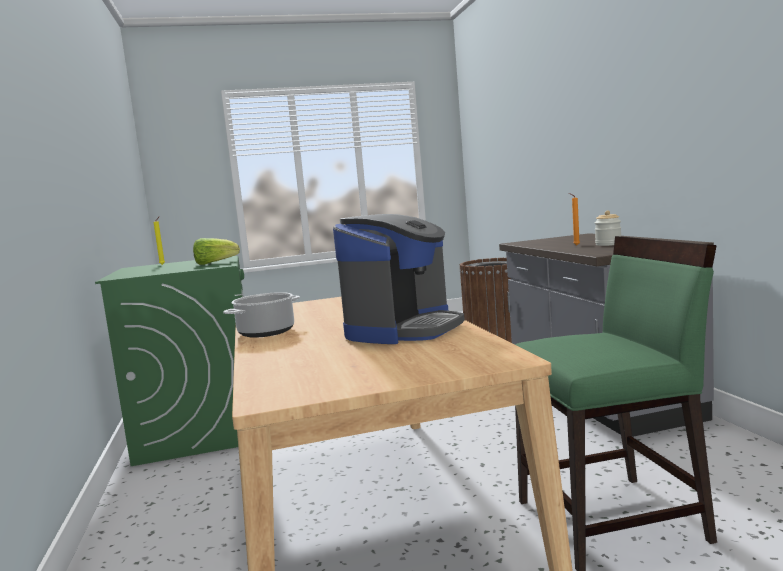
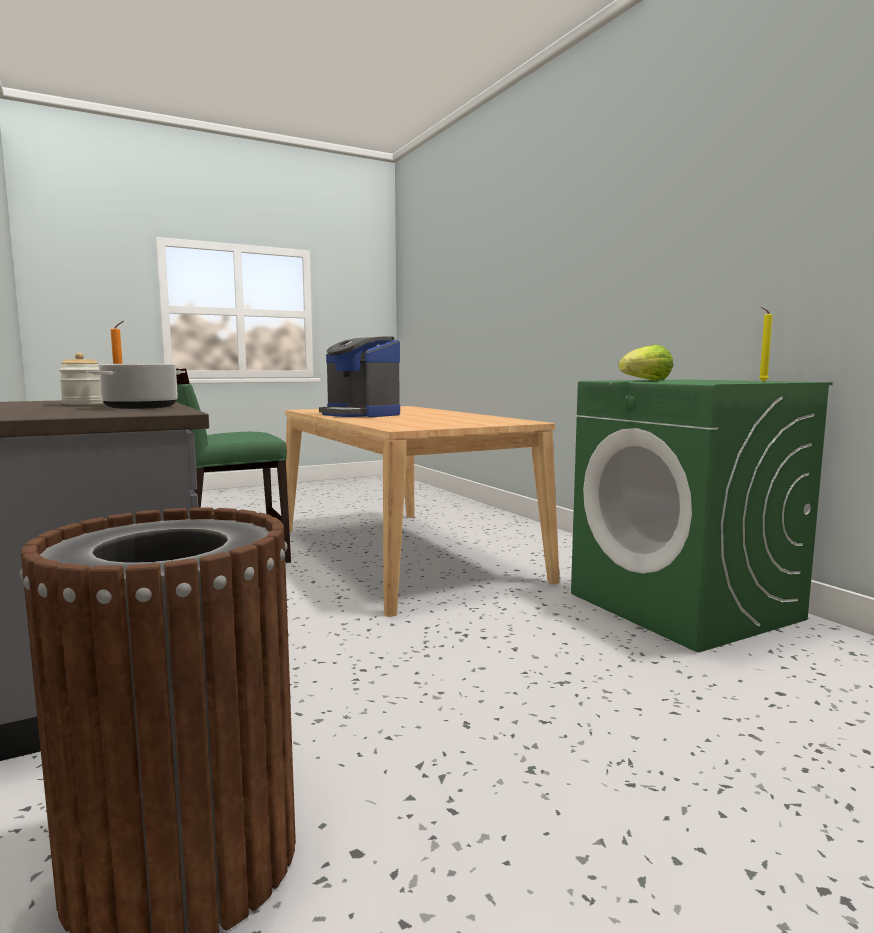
camera: 165 degrees right, 0 degrees up
cooking pot [223,292,300,338] -> cooking pot moved to [86,364,185,409]
coffee machine [333,214,465,344] -> coffee machine turned 60 degrees counterclockwise [319,336,400,417]

